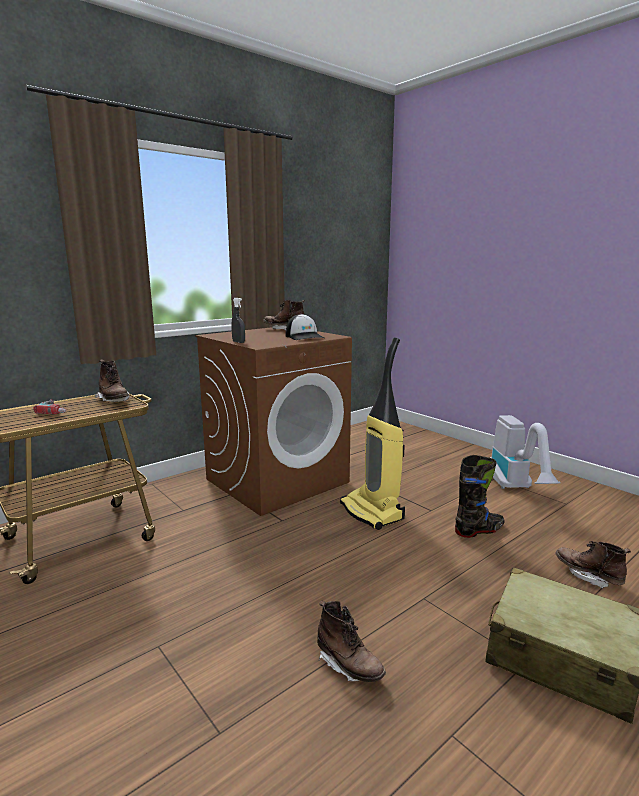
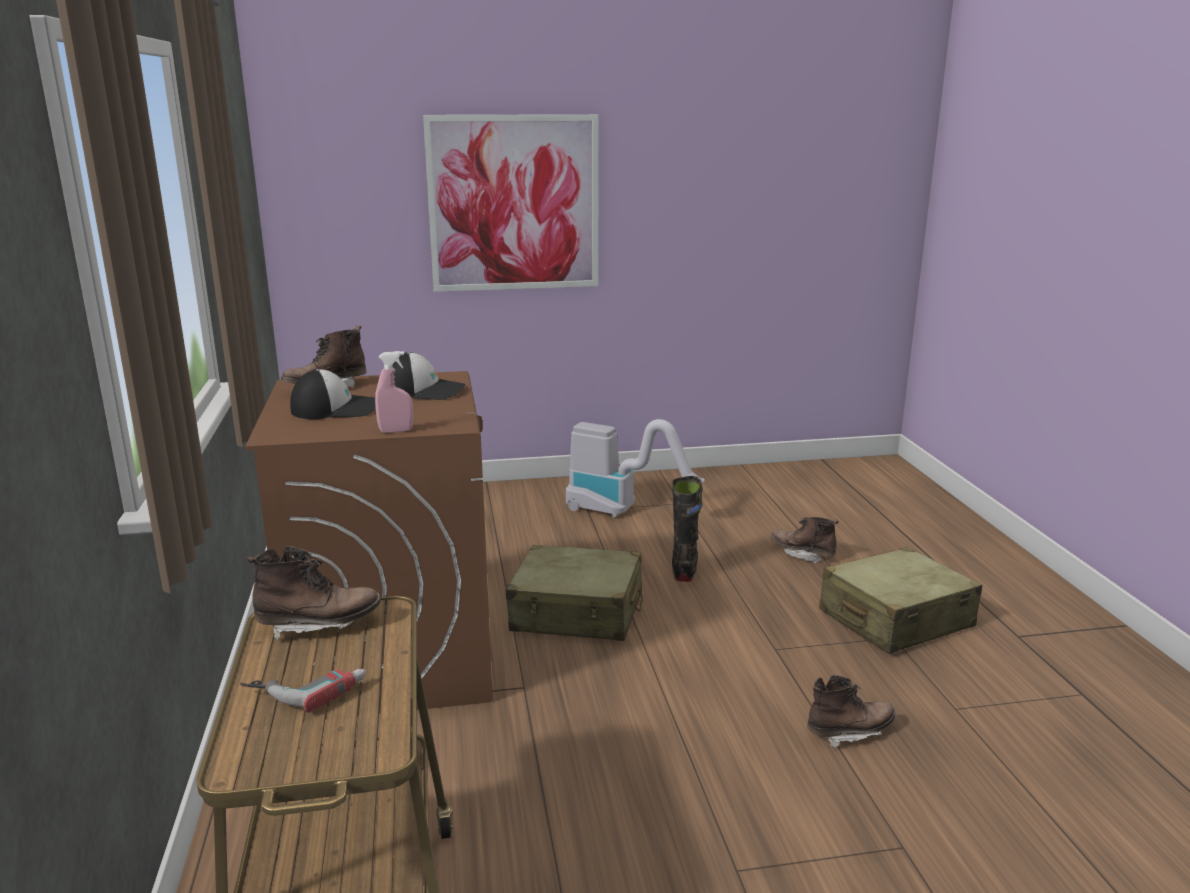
camera: 60 degrees left, 5 degrees up
grey spray bottle [232,298,245,343] -> pink spray bottle [375,351,413,433]
vacuum cleaner [340,337,405,530] -> beige suitcase [506,545,643,641]
brown boot [555,541,631,588] -> brown boot turned 45 degrees clockwise [770,517,839,563]
none -> cap [290,369,376,419]
none -> picture [423,114,598,292]

